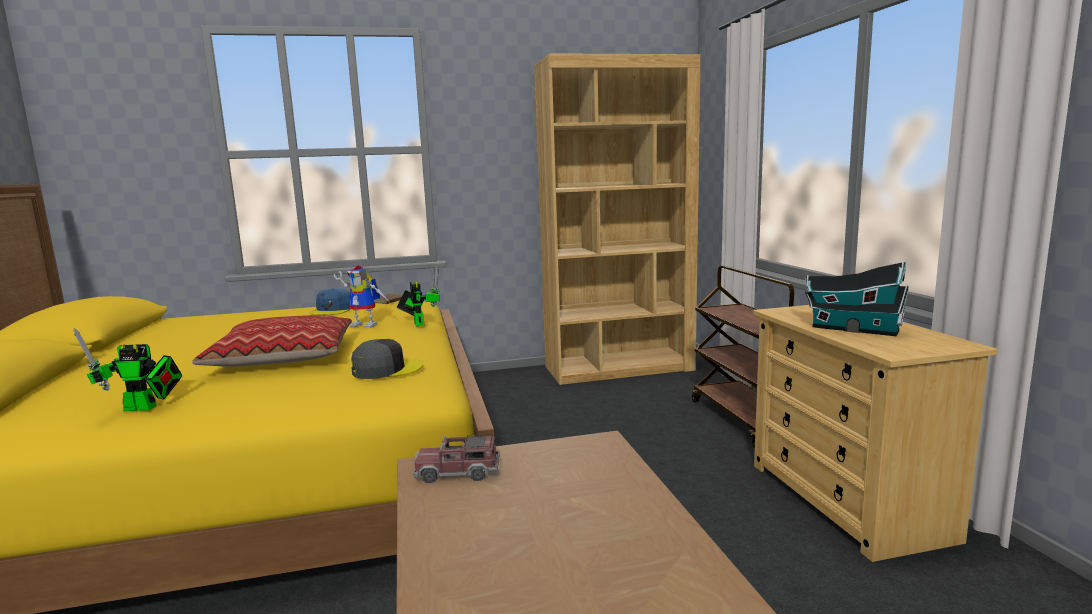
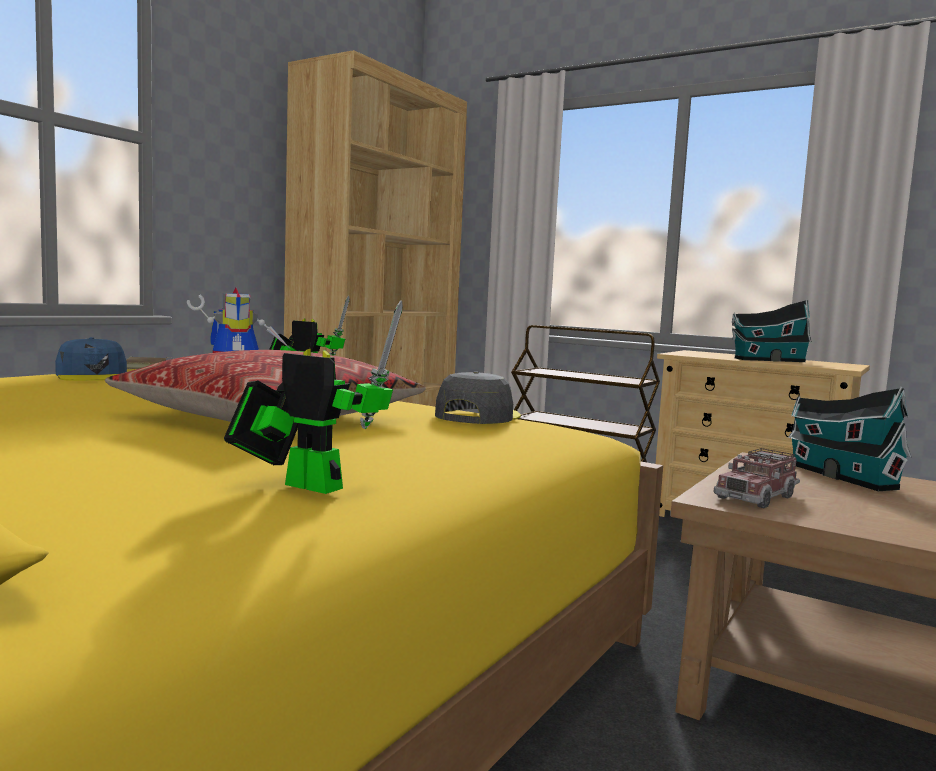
camera: 45 degrees left, 5 degrees down
toy robot [74,328,182,411] -> toy robot turned 105 degrees counterclockwise [224,301,403,494]
none -> toy house [788,387,911,491]

